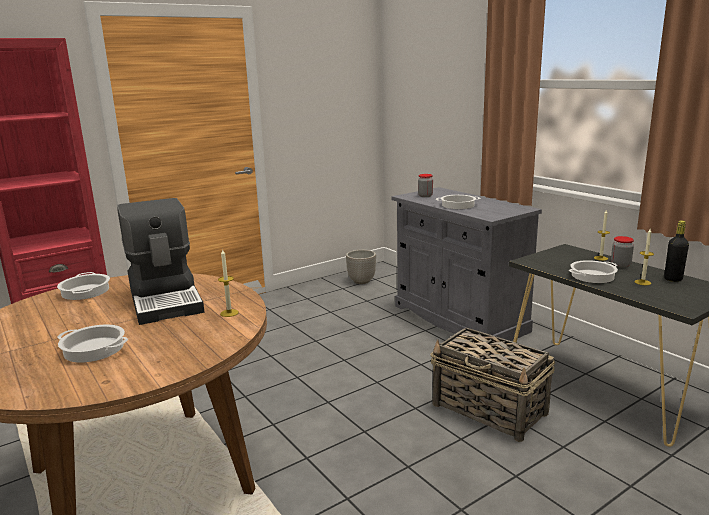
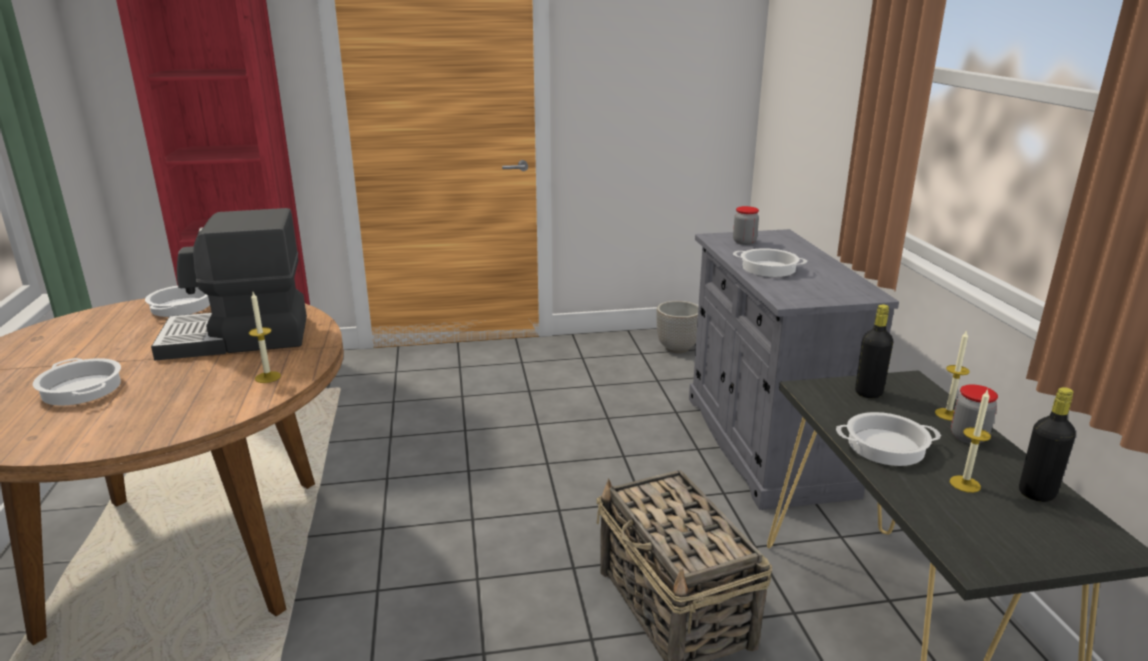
camera: 25 degrees right, 5 degrees up
coffee machine [117,198,204,325] -> coffee machine turned 75 degrees clockwise [151,208,307,360]
none -> black bottle [855,305,893,398]

